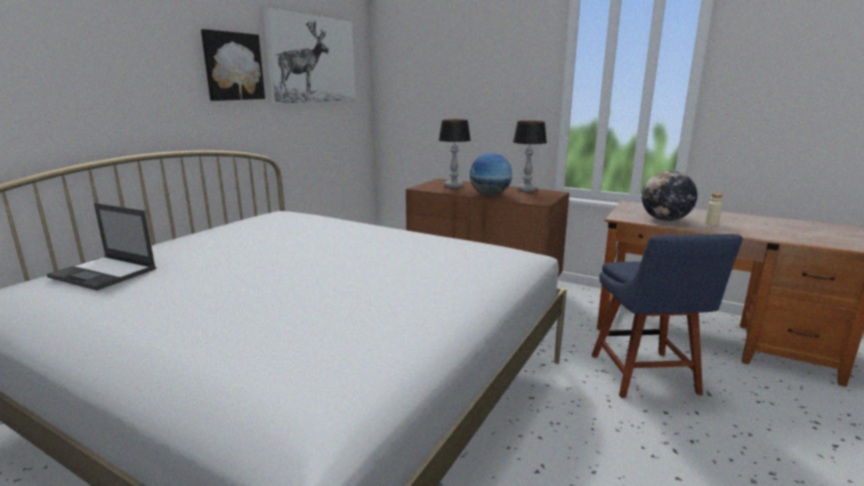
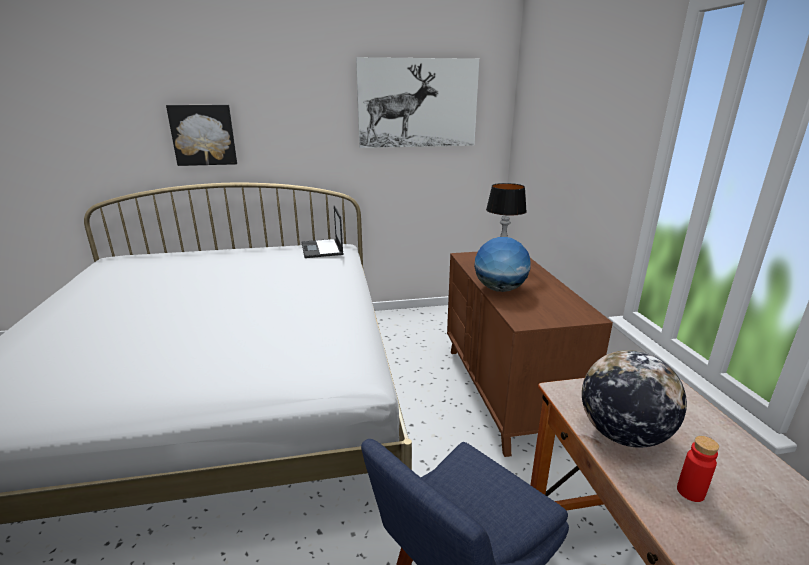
camera: 50 degrees right, 5 degrees up
laptop [47,203,156,291] -> laptop moved to [301,205,344,258]
picture [201,29,265,101] -> picture moved to [166,105,237,166]
table lamp [513,121,547,192] -> none
beige bottle [705,193,723,226] -> red bottle [677,436,719,502]

